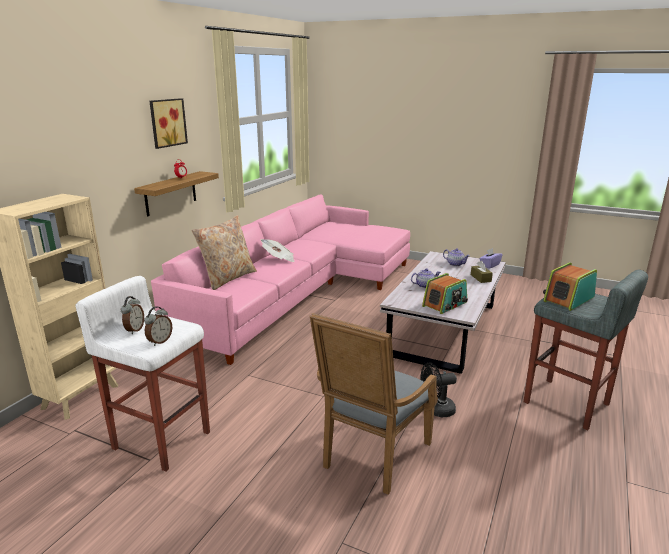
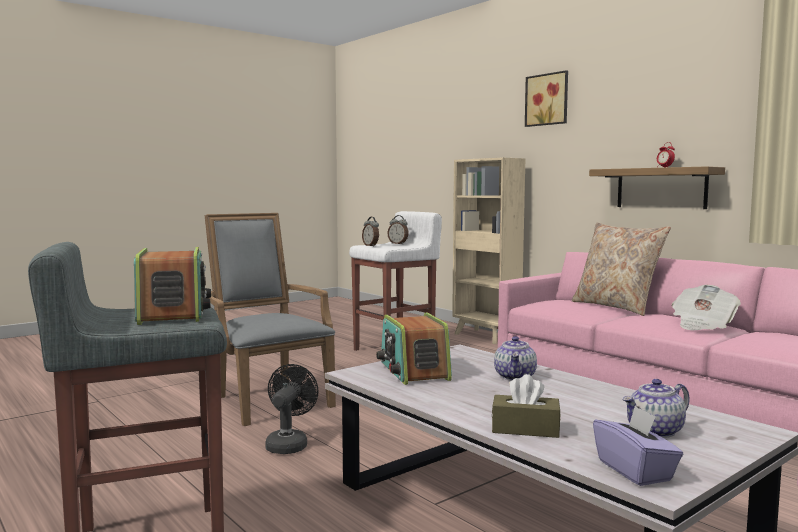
camera: 115 degrees right, 15 degrees down
picture [149,98,188,149] -> picture moved to [525,70,568,127]

